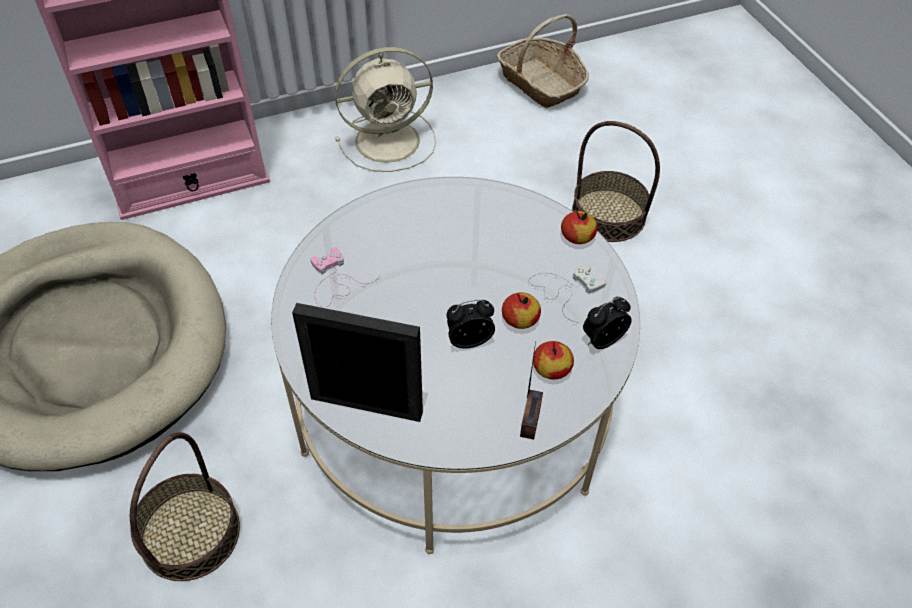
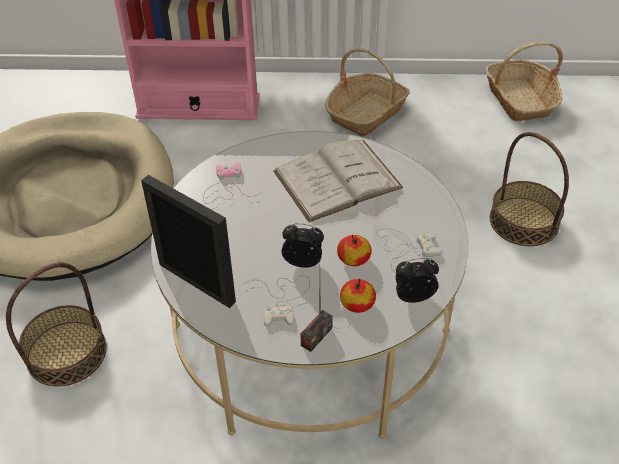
camera: 25 degrees right, 5 degrees down
beige fan [335,47,436,172] -> basket [325,48,410,137]
apple [561,211,597,244] -> none
none -> white game controller [243,275,310,326]
none -> white book [273,139,403,222]

